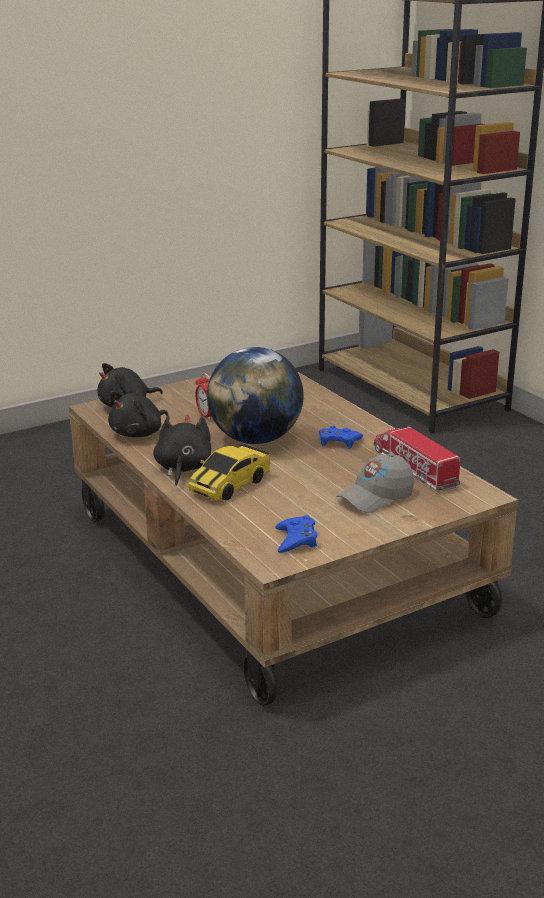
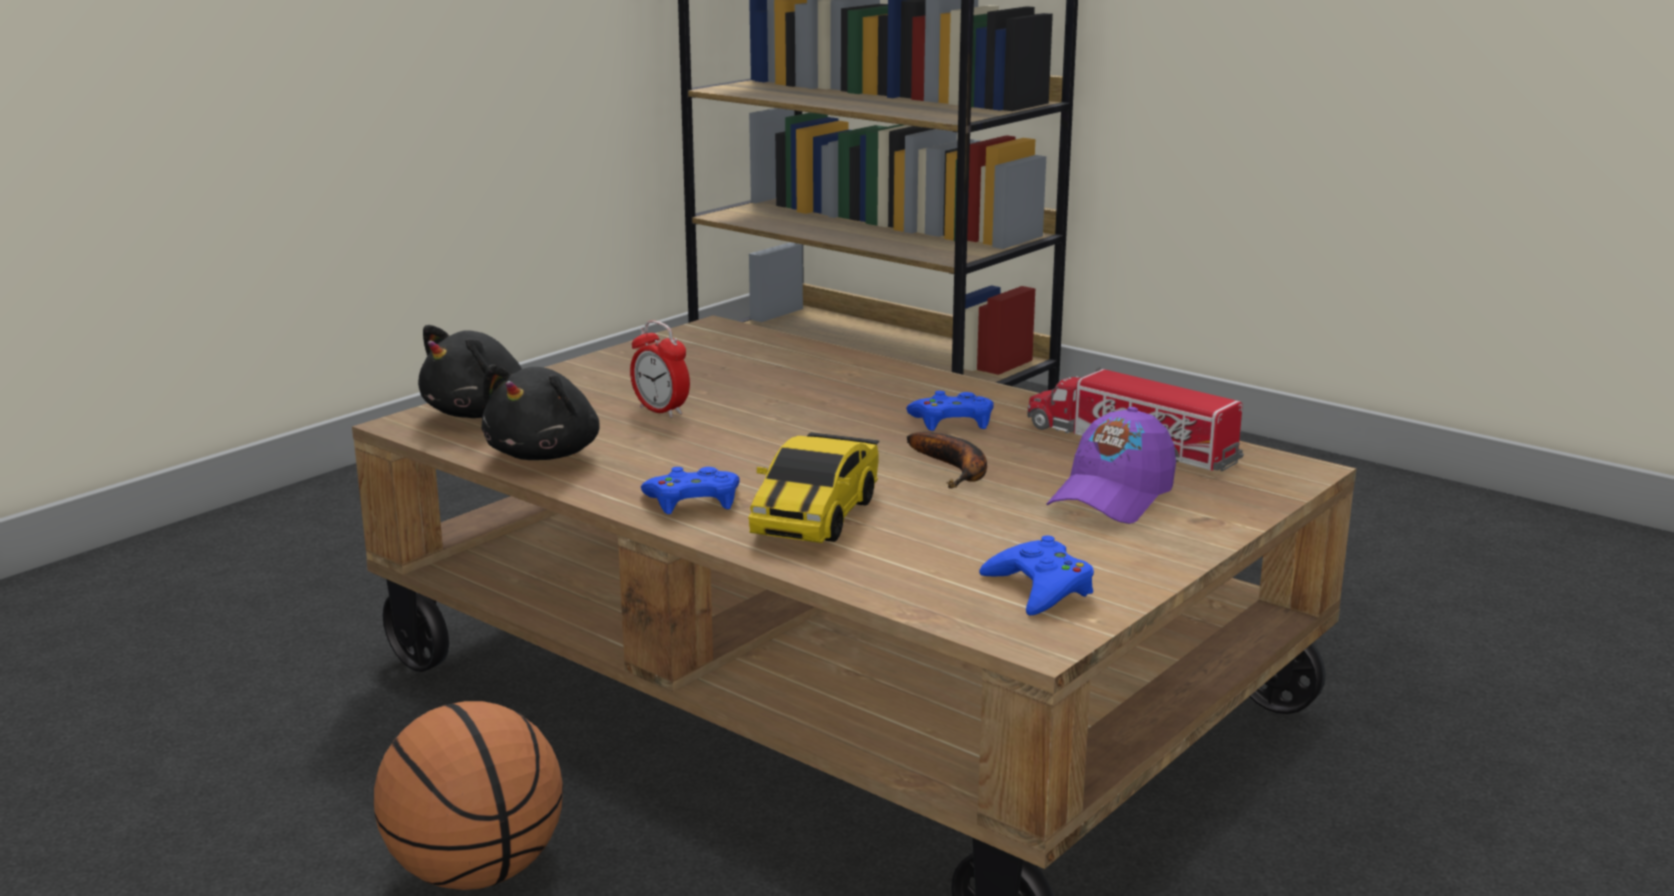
camera: 20 degrees left, 5 degrees down
black plush toy [153,414,211,486] -> blue game controller [641,467,740,514]
globe [207,347,304,444] -> none
grey cap [336,454,414,513] -> purple cap [1047,407,1176,524]
none -> basketball [374,701,563,890]
none -> banana [906,432,987,488]

